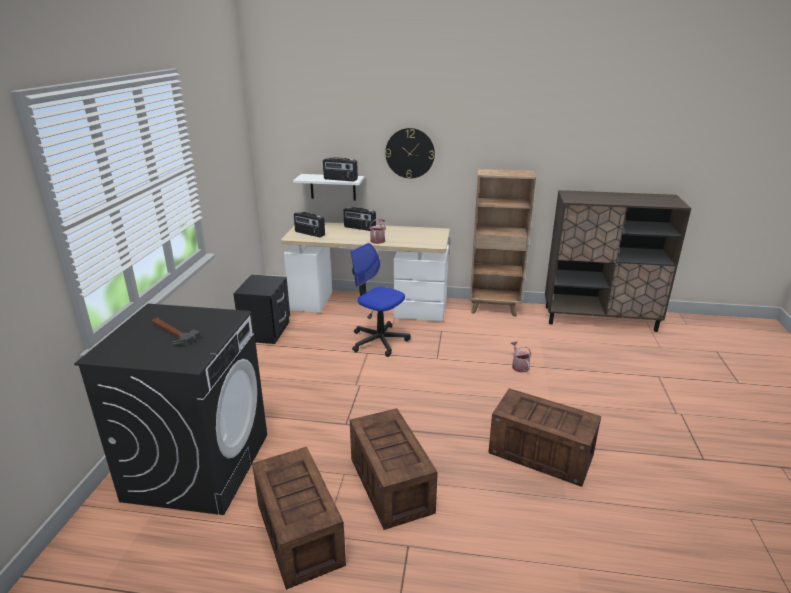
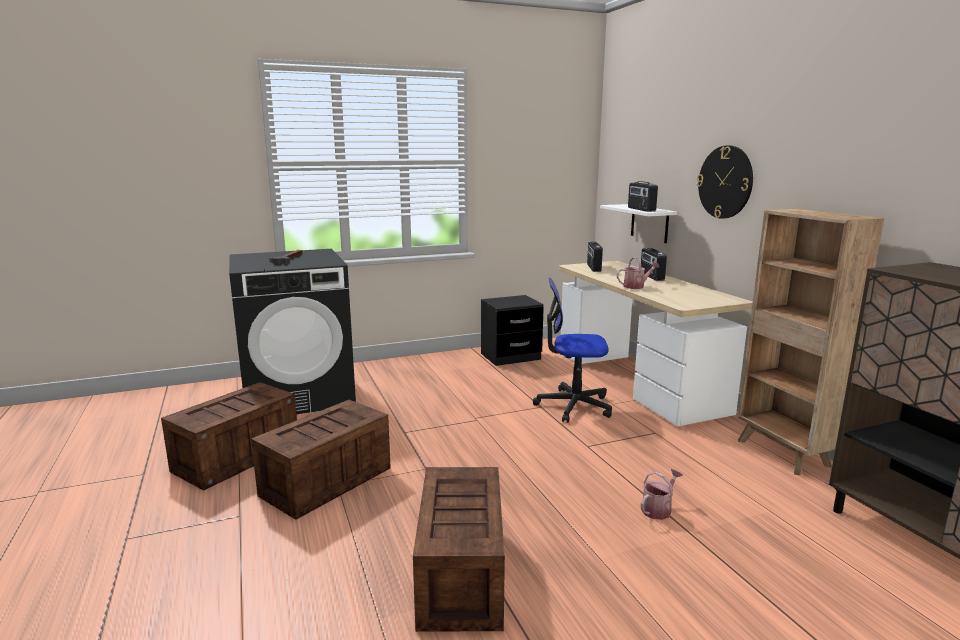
camera: 60 degrees right, 10 degrees down
office chair [351,243,411,357] -> office chair turned 90 degrees counterclockwise [533,278,612,423]

